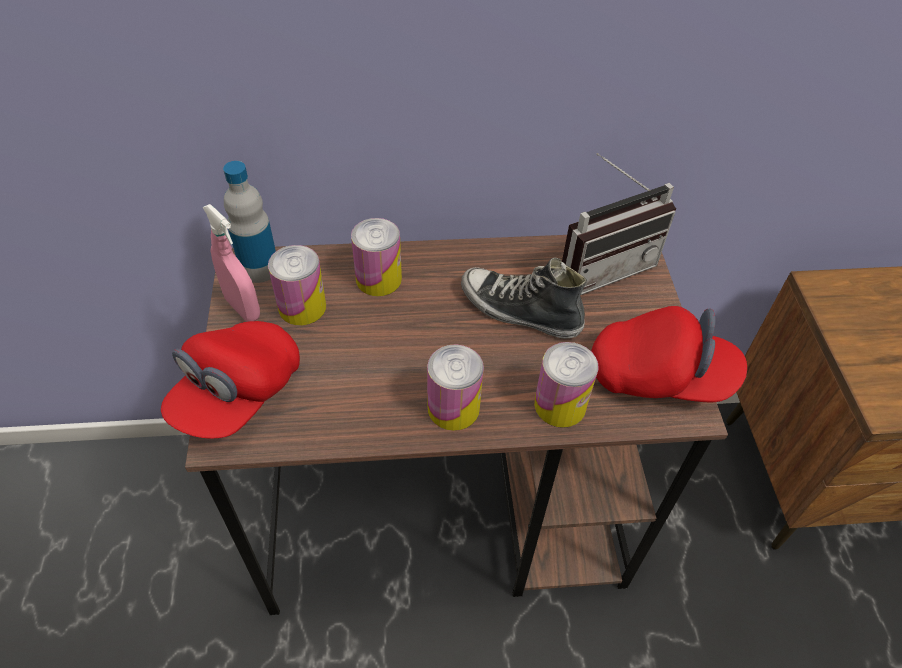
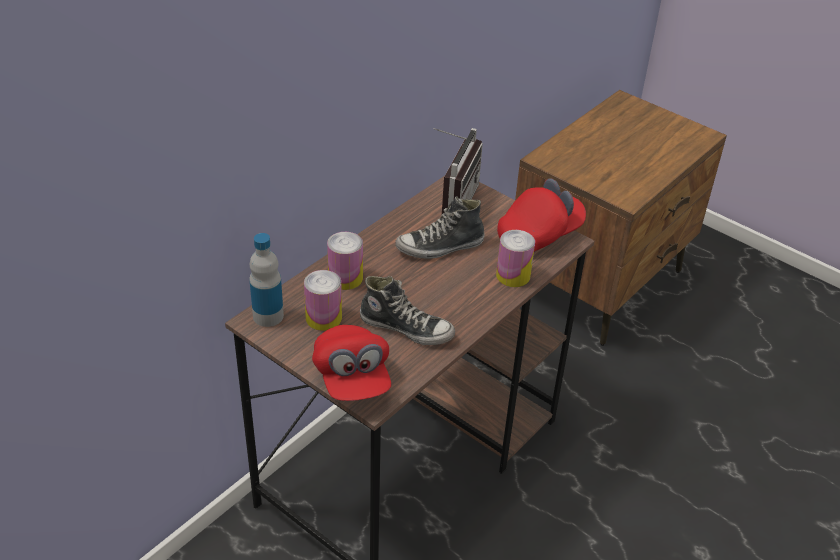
camera: 45 degrees left, 10 degrees down
pink spray bottle [202,204,260,322] -> none
can [427,345,484,431] -> none
none -> shoe [360,276,455,345]

